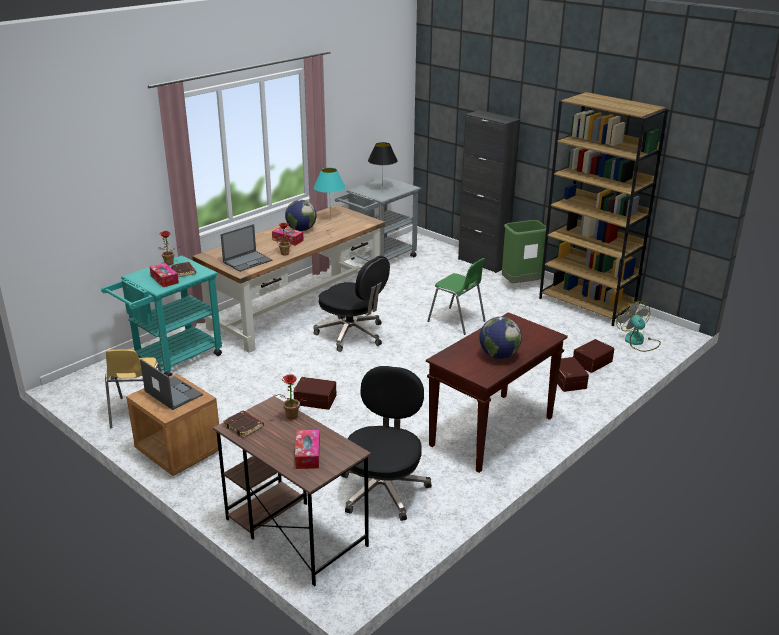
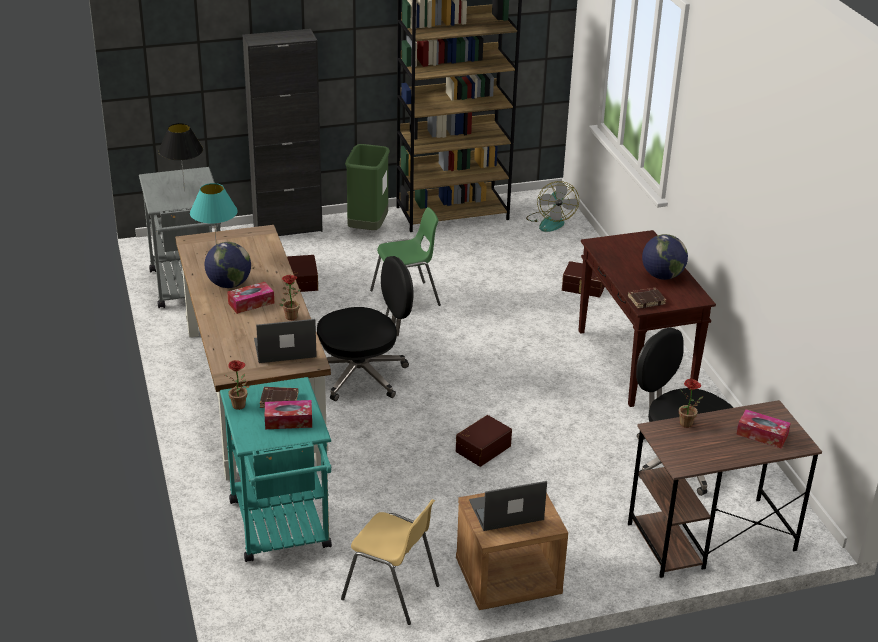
camera: 60 degrees left, 5 degrees up
laptop [220,224,273,272] -> laptop turned 90 degrees counterclockwise [254,319,317,363]
brown book [223,411,264,438] -> brown book moved to [628,288,666,309]
brown storage box [573,339,614,373] -> brown storage box moved to [287,255,318,292]
fan [616,301,661,352] -> fan turned 105 degrees counterclockwise [526,181,579,232]

